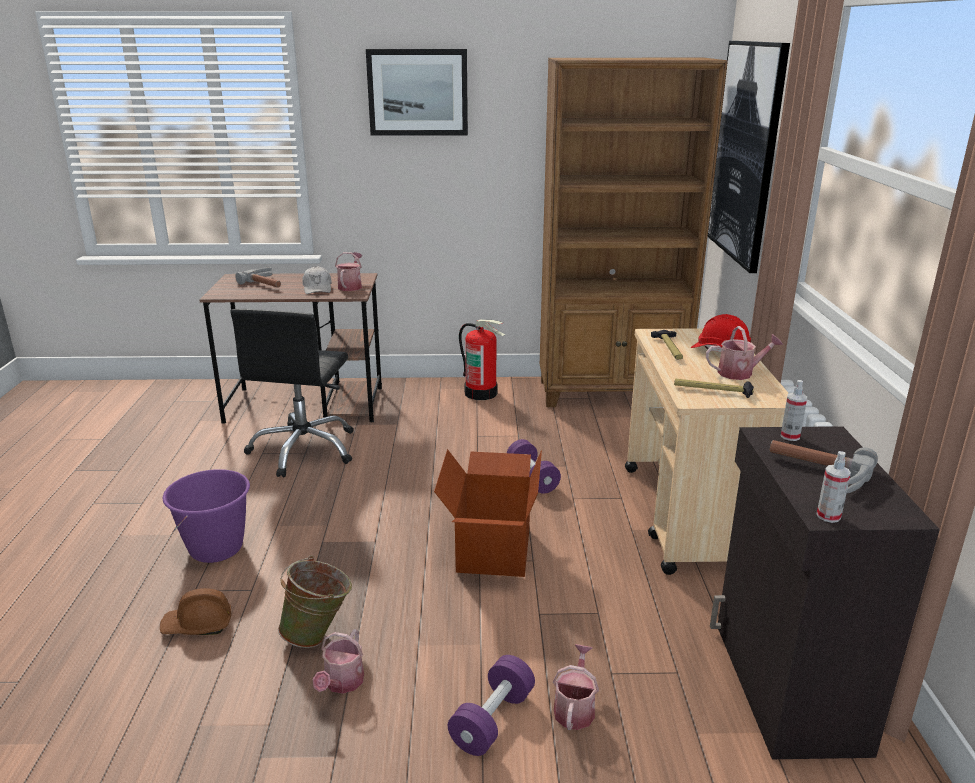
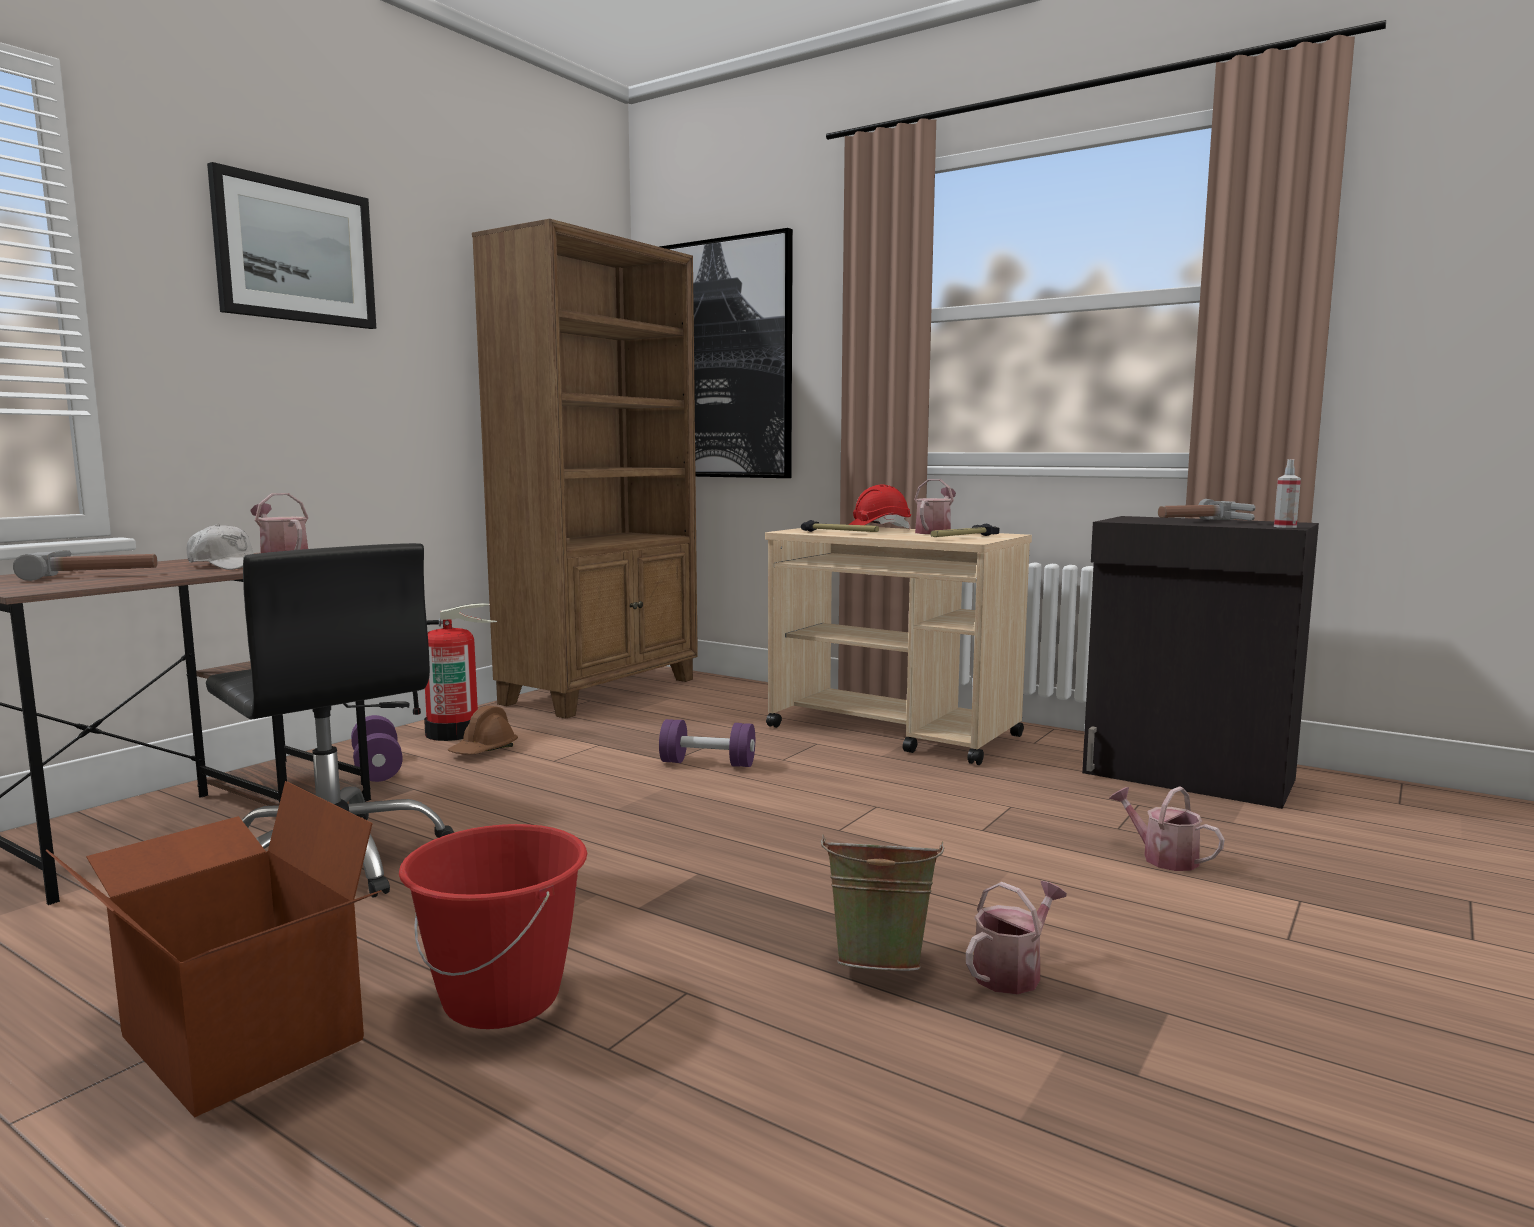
camera: 55 degrees left, 15 degrees down
brown hard hat [160,588,231,635] -> brown hard hat moved to [448,706,518,755]
purple bucket [163,469,250,563] -> red bucket [399,824,587,1029]
watering can [312,629,364,694] -> watering can turned 90 degrees counterclockwise [966,881,1067,994]
cardboard box [434,449,542,577] -> cardboard box moved to [45,781,382,1118]
purple dumbbell [448,655,535,756] -> purple dumbbell moved to [351,715,403,782]
spray bottle [781,380,807,441] -> none

